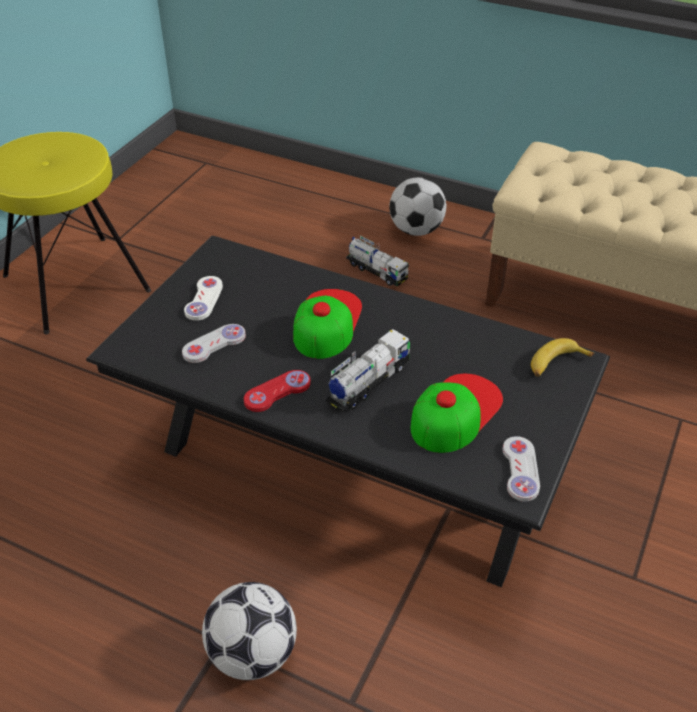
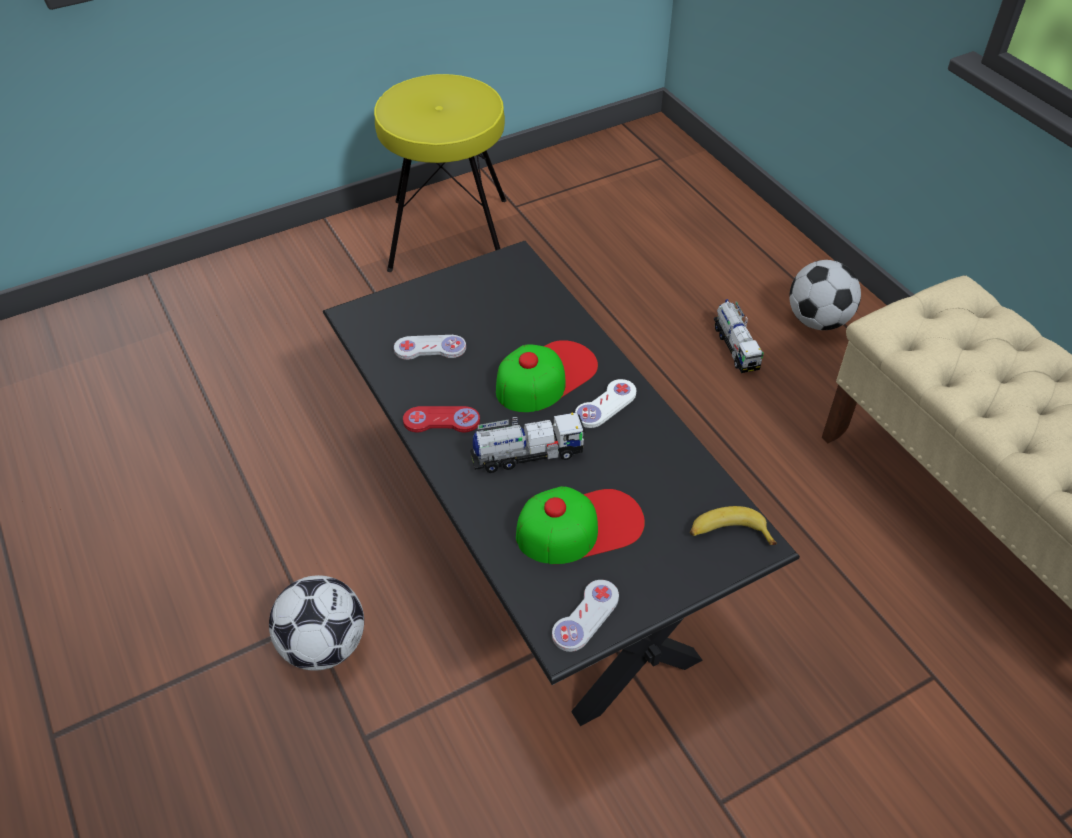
camera: 35 degrees right, 5 degrees up
white game controller [184,276,223,321] -> white game controller moved to [575,379,636,428]

